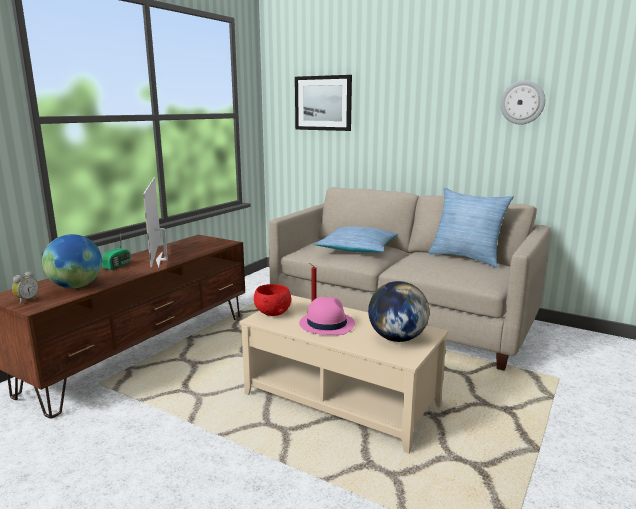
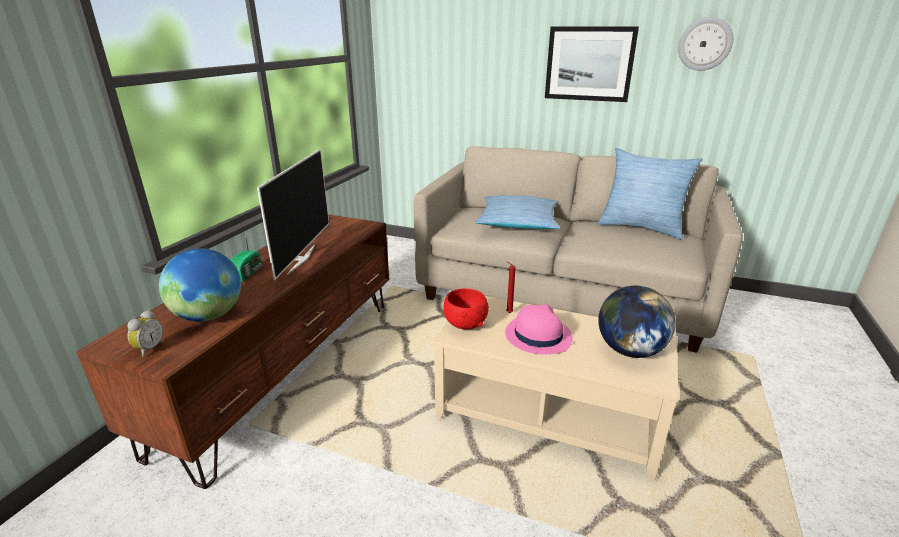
camera: 10 degrees left, 10 degrees up
television [143,177,168,268] -> television turned 150 degrees counterclockwise [257,149,329,280]
picture [295,75,352,131] -> picture moved to [545,26,639,102]

